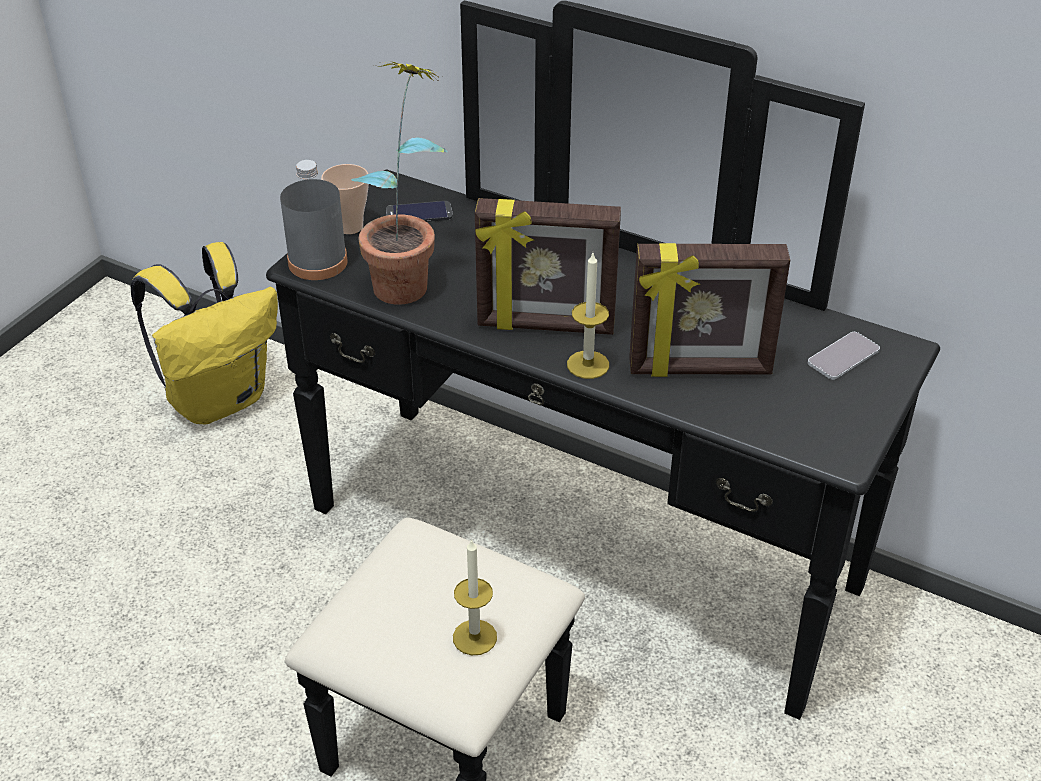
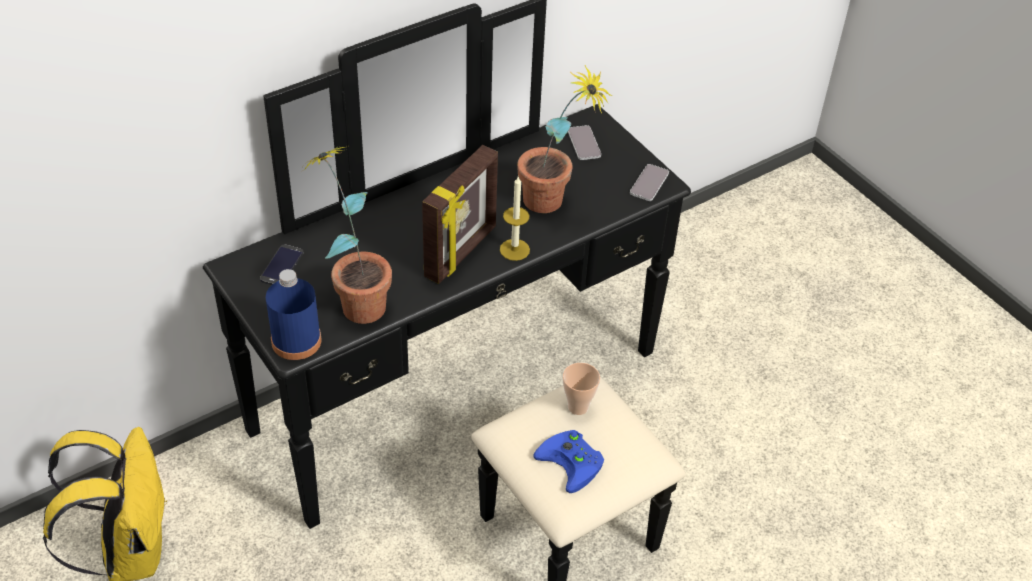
camera: 65 degrees left, 5 degrees up
grey bottle [280,160,348,280] -> blue bottle [266,269,321,360]
cup [321,164,369,234] -> cup moved to [563,363,600,415]
candle [453,539,497,655] -> none
picture frame [629,243,790,377] -> potted plant [517,65,612,213]
none -> blue game controller [533,430,604,493]
none -> phone [630,164,669,201]

